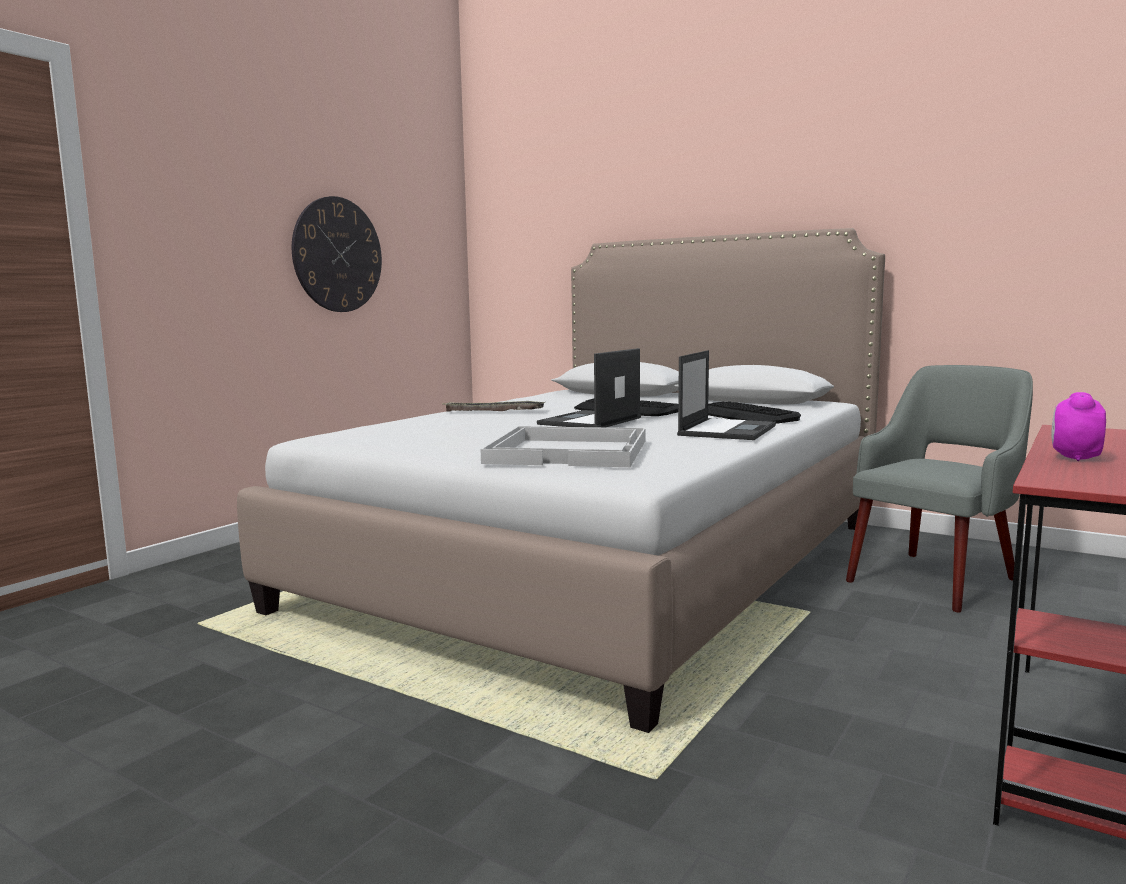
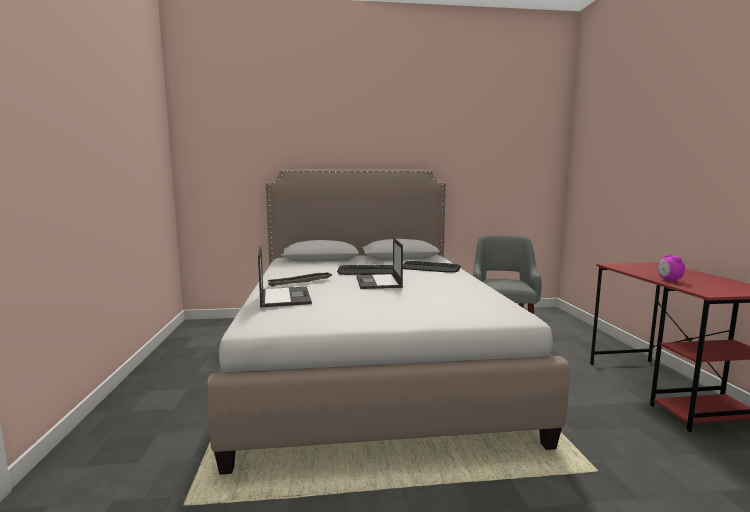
camera: 40 degrees left, 0 degrees up
wall clock [292,196,382,312] -> none
white tray [480,426,646,467] -> none
laptop [677,350,776,440] -> laptop moved to [258,246,312,308]

